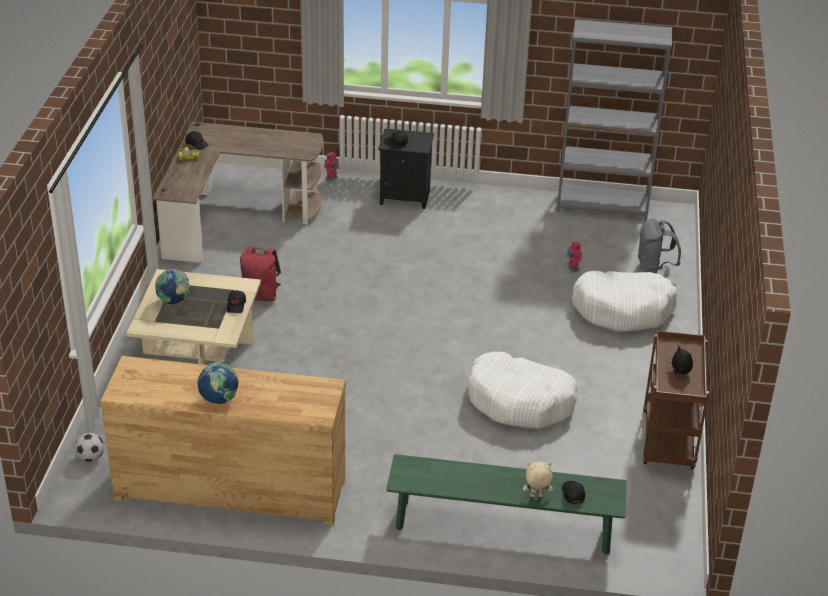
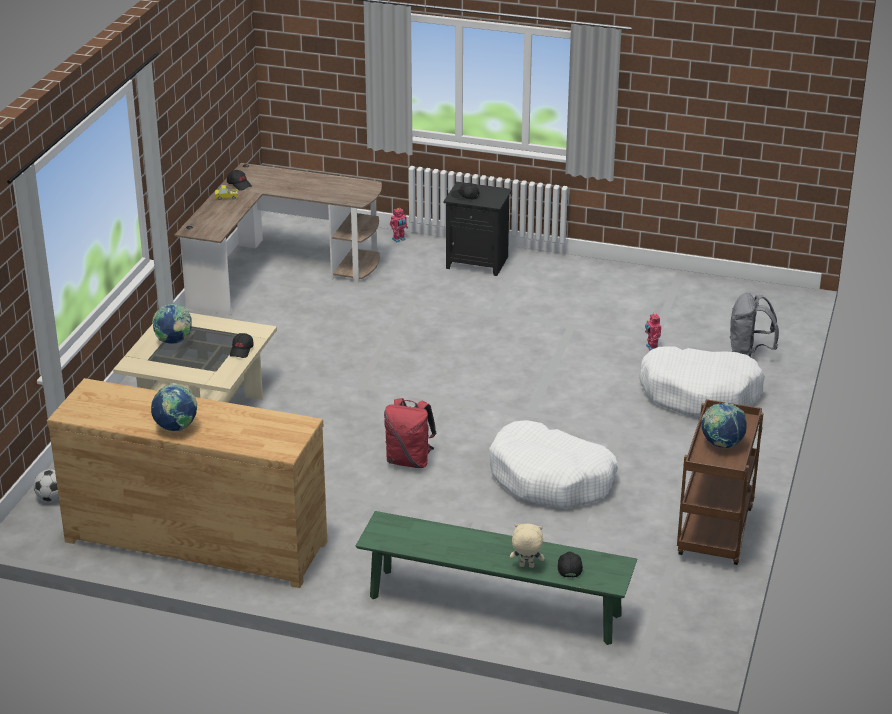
camera: 10 degrees right, 5 degrees down
red backpack [240,246,281,301] -> red backpack moved to [384,398,437,468]
grey bookcase [557,19,672,221] -> none
plush toy [668,346,693,375] -> globe [701,403,747,449]

